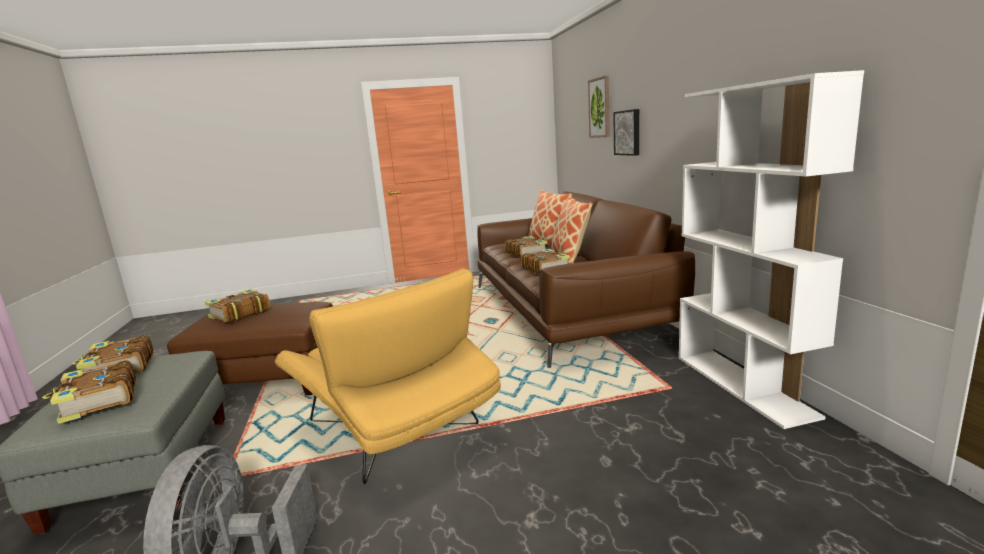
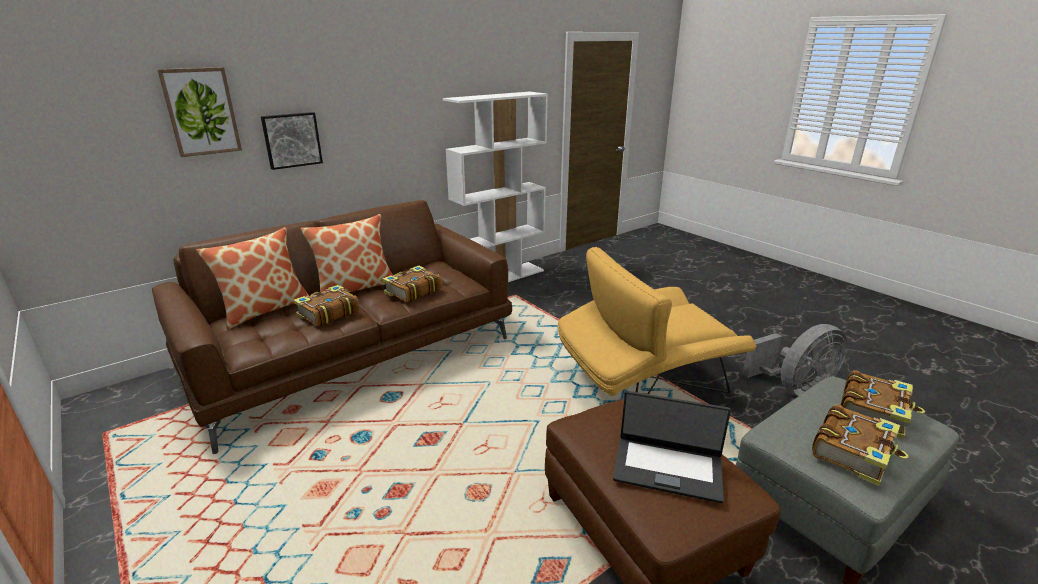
camera: 115 degrees left, 10 degrees up
book [205,289,270,323] -> laptop [613,391,731,503]
yellow armchair [274,268,501,484] -> yellow armchair turned 135 degrees counterclockwise [558,247,756,396]

